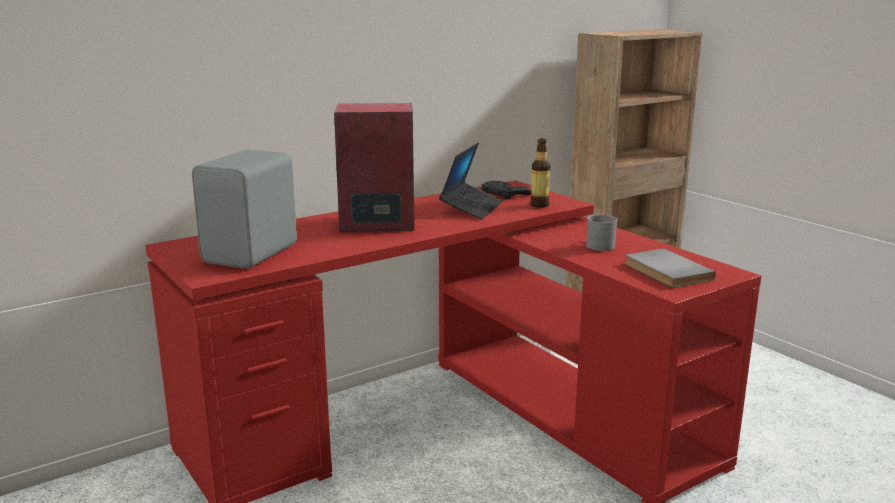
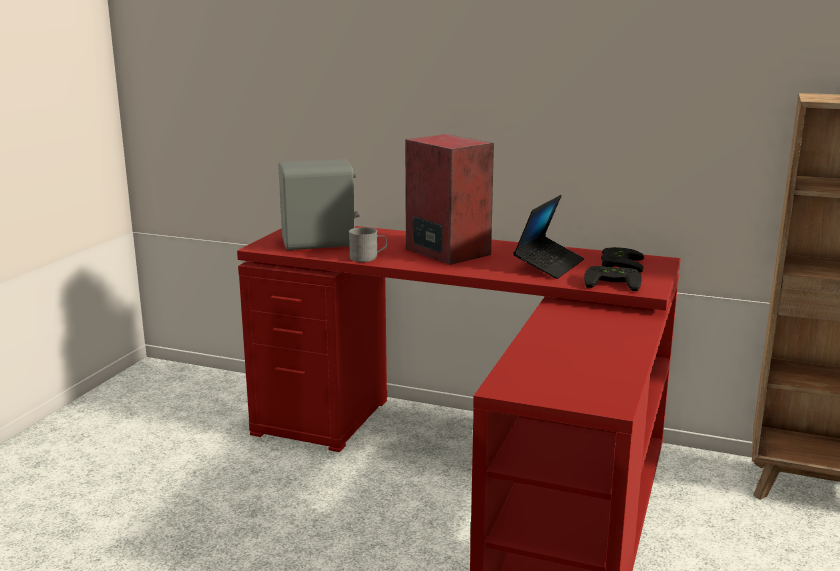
camera: 55 degrees right, 0 degrees up
laptop [439,143,502,220] -> laptop turned 45 degrees counterclockwise [513,195,584,279]
bottle [530,139,550,208] -> black game controller [584,266,642,291]
grey mug [586,214,618,251] -> grey mug moved to [349,227,387,262]
grey book [625,248,716,288] -> none

